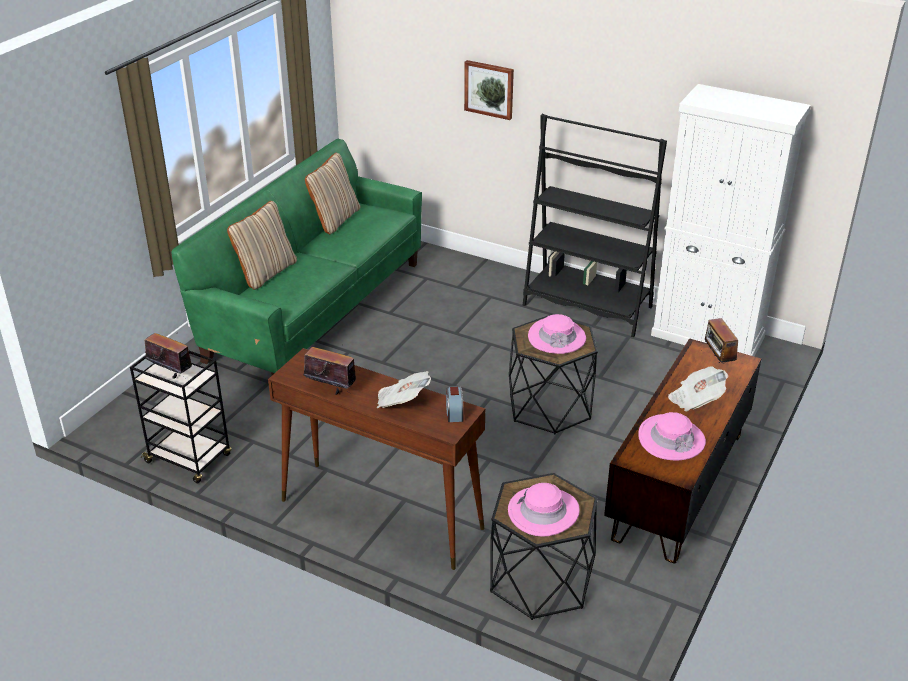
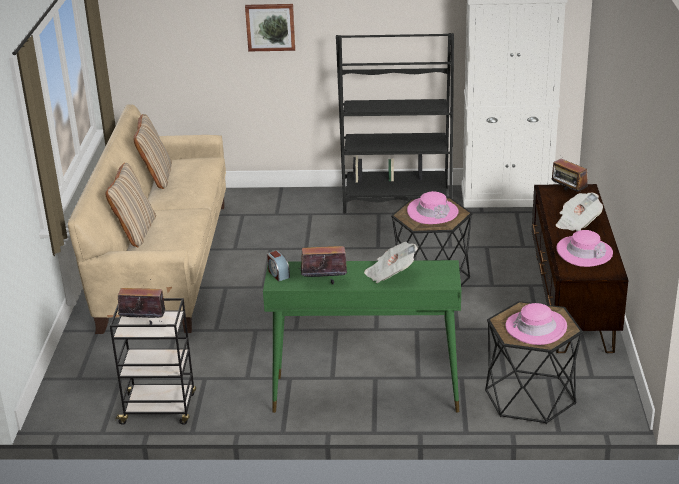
camera: 25 degrees left, 5 degrees down
green sofa [172,139,422,375] -> beige sofa [68,104,226,334]
brown console table [268,348,485,570] -> green console table [263,260,461,413]
alarm clock [446,386,463,422] -> alarm clock moved to [267,250,290,281]

